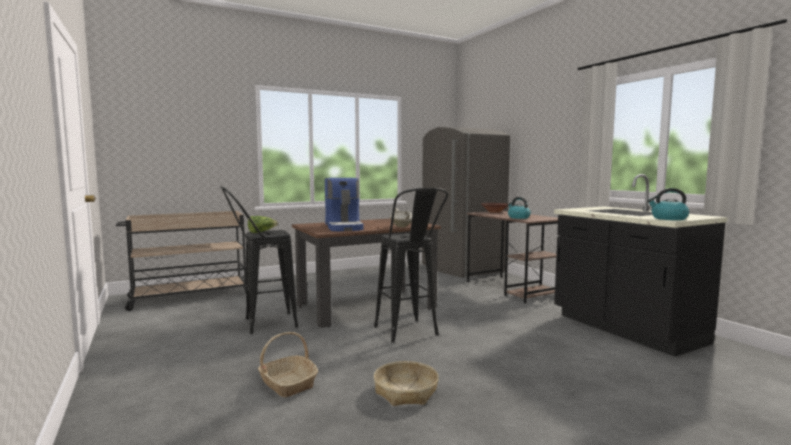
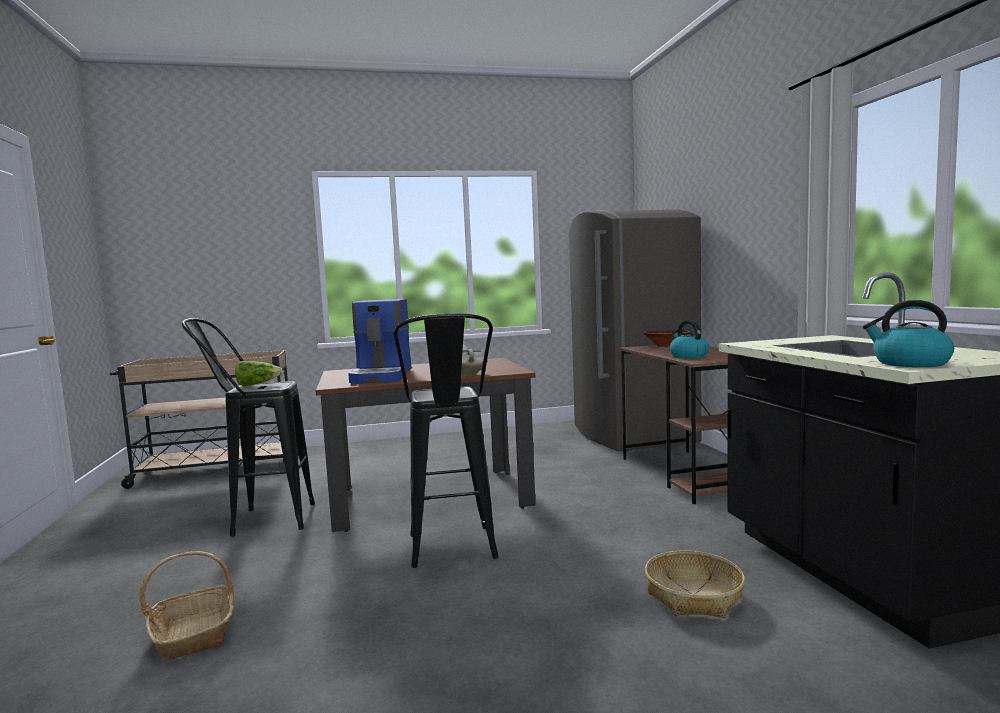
camera: 15 degrees right, 0 degrees up
basket [374,361,439,406] -> basket moved to [645,550,745,618]

